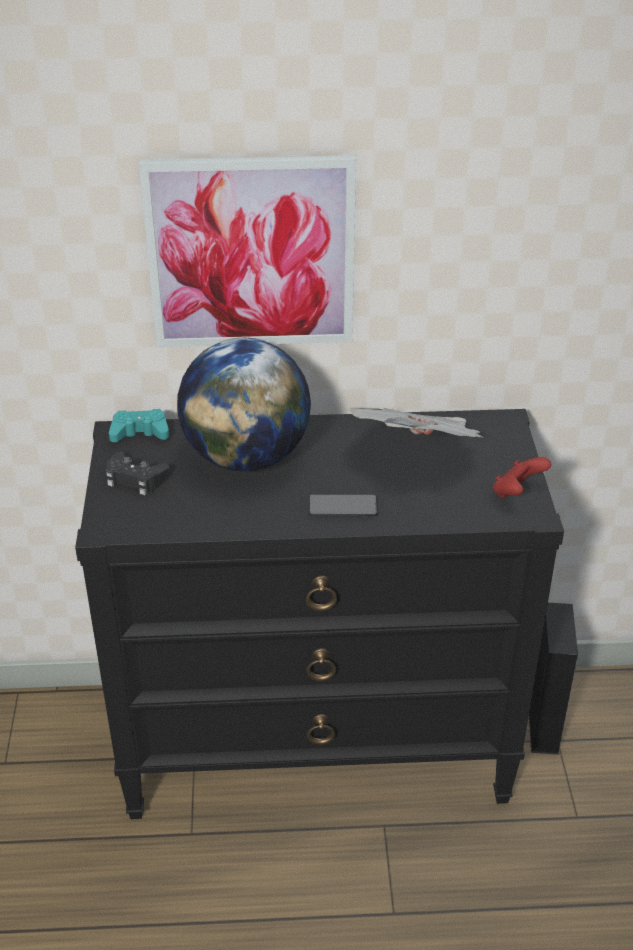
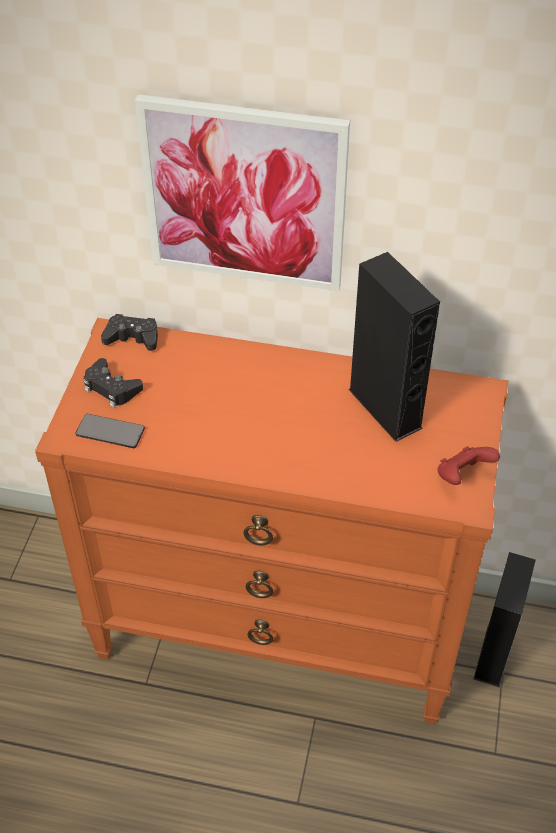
camera: 15 degrees right, 10 degrees up
black dresser [75,409,564,819] -> orange dresser [35,318,508,724]
turquoise game controller [109,409,169,442] -> black game controller [101,314,158,351]
globe [177,338,311,471] -> none
phone [309,494,377,516] -> phone moved to [75,414,145,448]
newspaper [350,407,484,438] -> black speaker [348,252,440,442]

